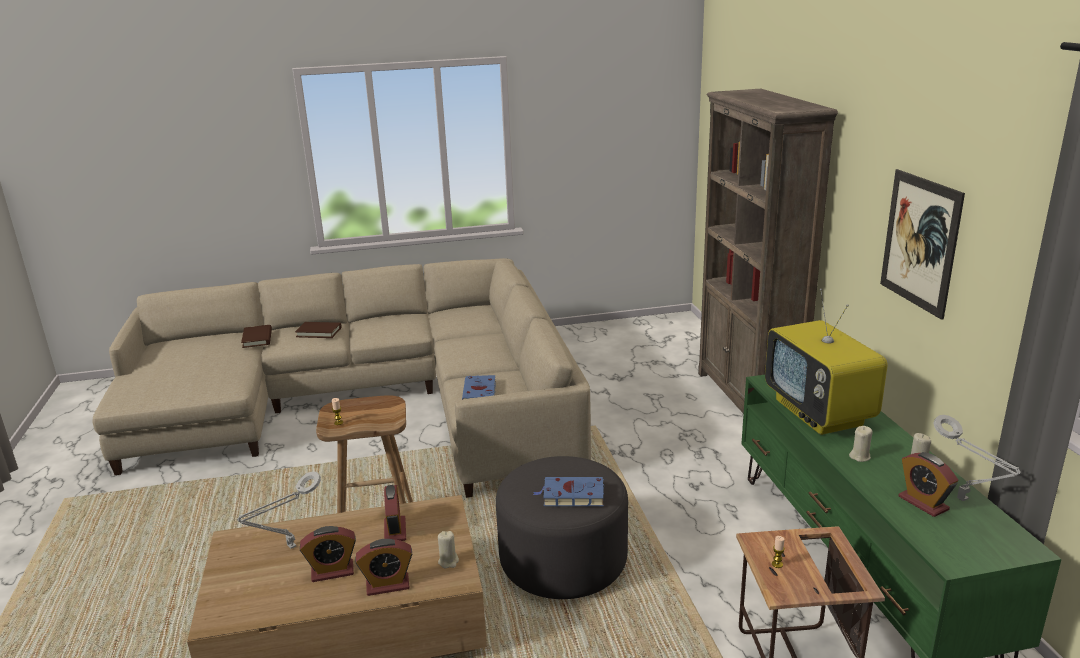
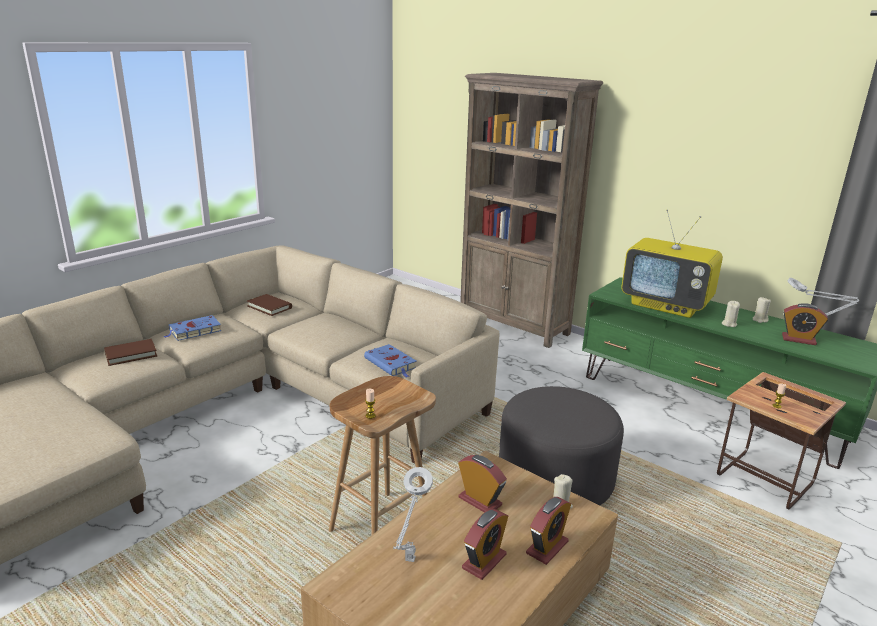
camera: 40 degrees left, 0 degrees up
brown book [241,325,272,348] -> brown book moved to [247,294,292,316]
blue book [533,477,604,507] -> blue book moved to [163,315,222,341]
picture [880,169,965,320] -> none

